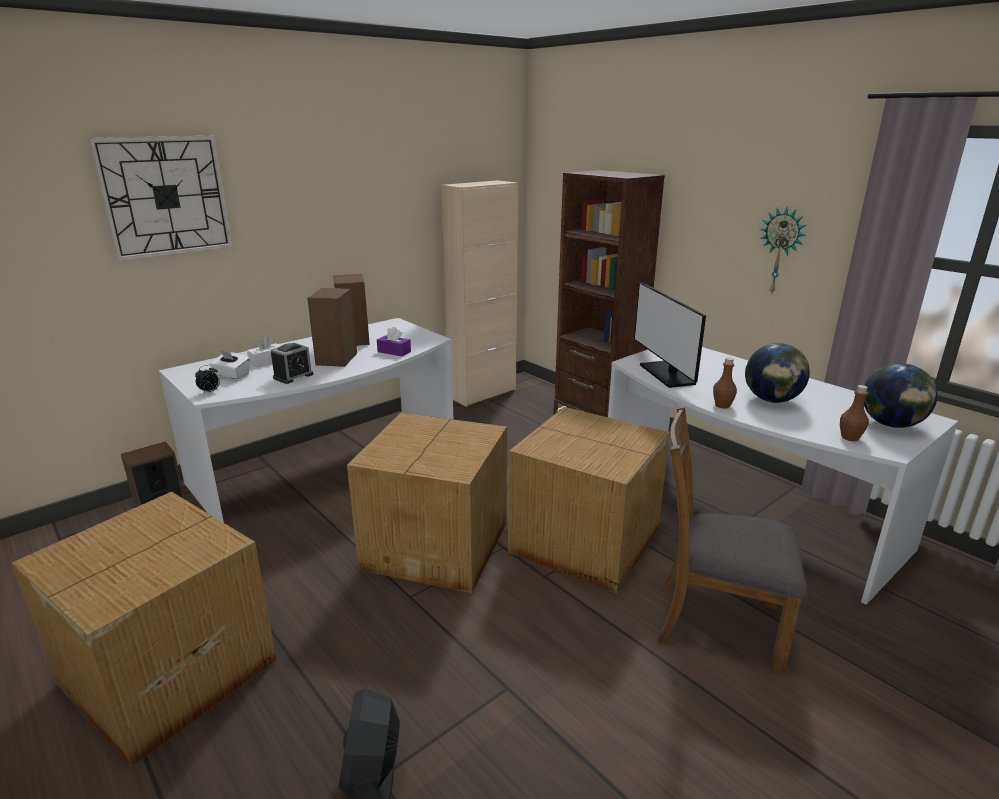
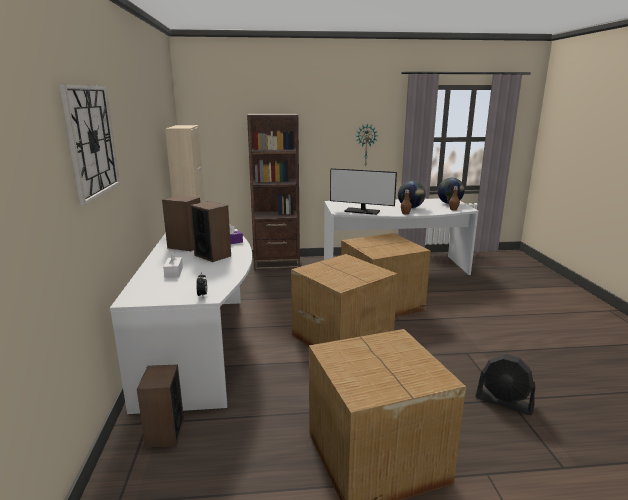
camera: 55 degrees left, 5 degrees down
white tissue box [210,350,250,380] -> none
alarm clock [271,343,314,384] -> none
brown chair [657,405,807,674] -> none

